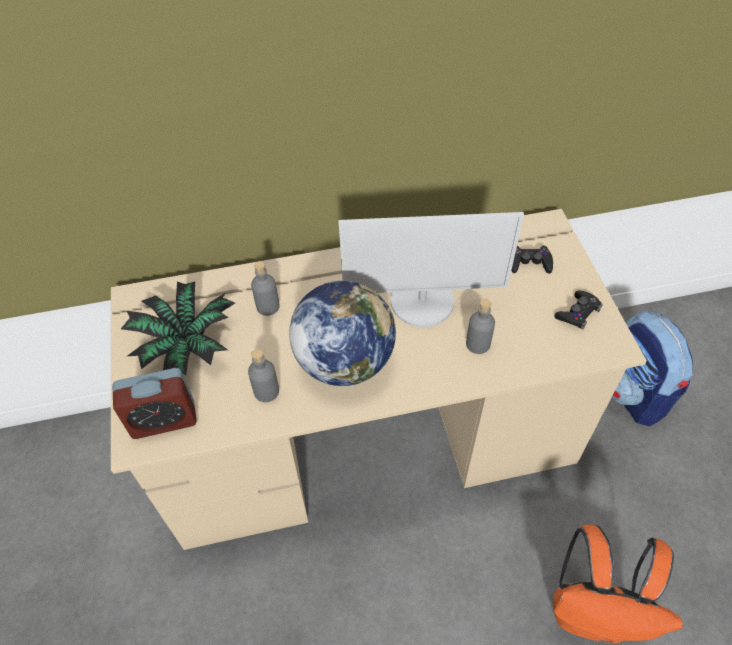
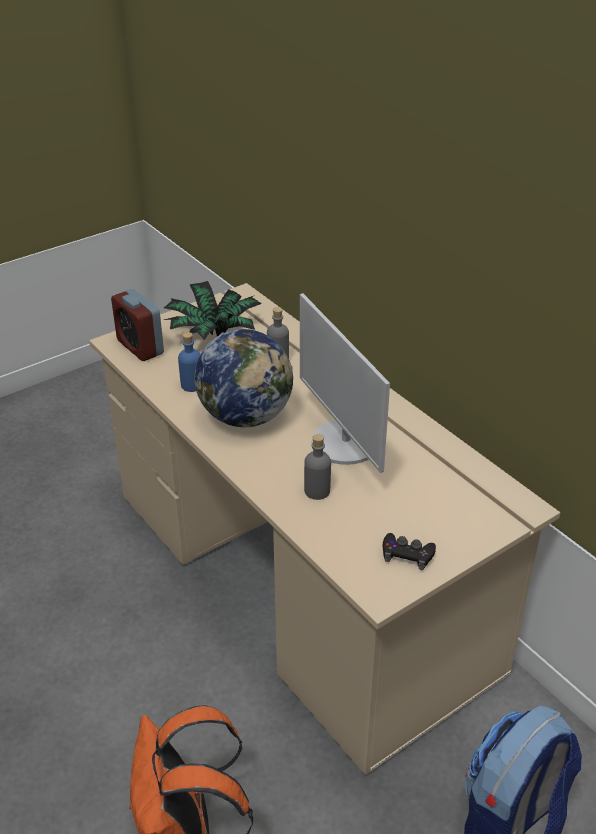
camera: 65 degrees right, 15 degrees down
grey bottle [248,349,279,402] -> blue bottle [178,332,200,392]
black game controller [511,245,553,274] -> none

